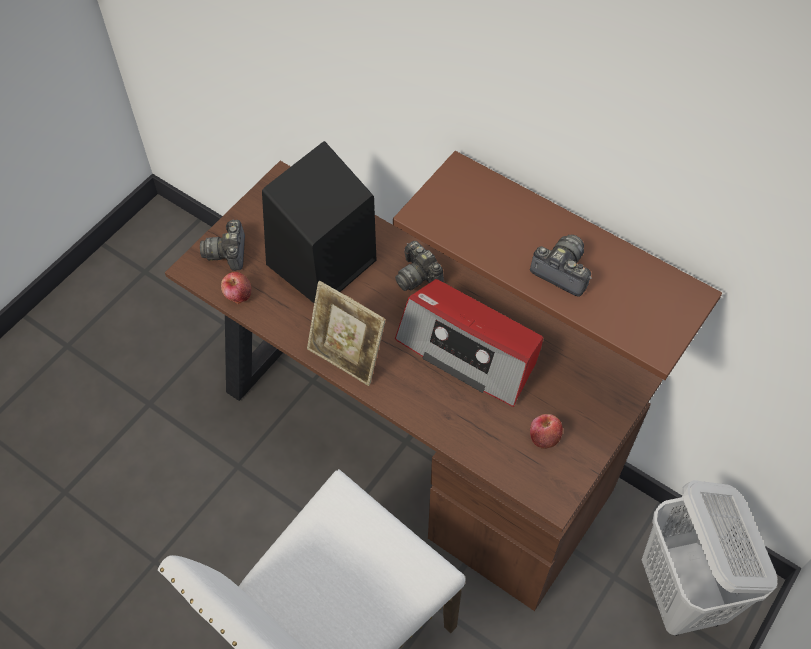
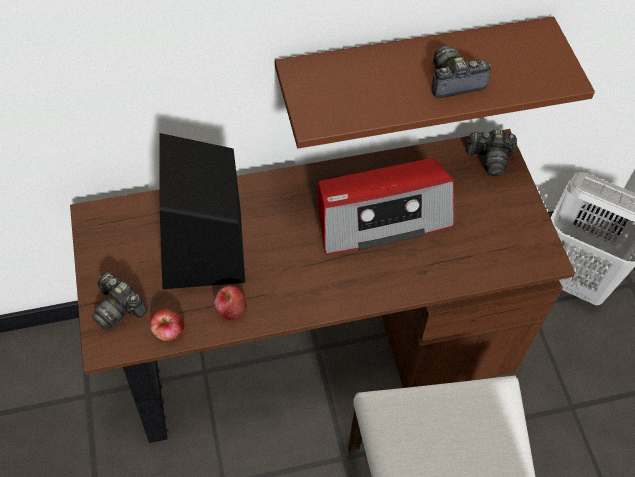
camera: 50 degrees left, 0 degrees up
picture frame [307,281,386,386] -> none
camera [395,241,444,291] -> camera moved to [466,130,517,176]
apple [530,414,563,449] -> apple moved to [214,286,246,321]

